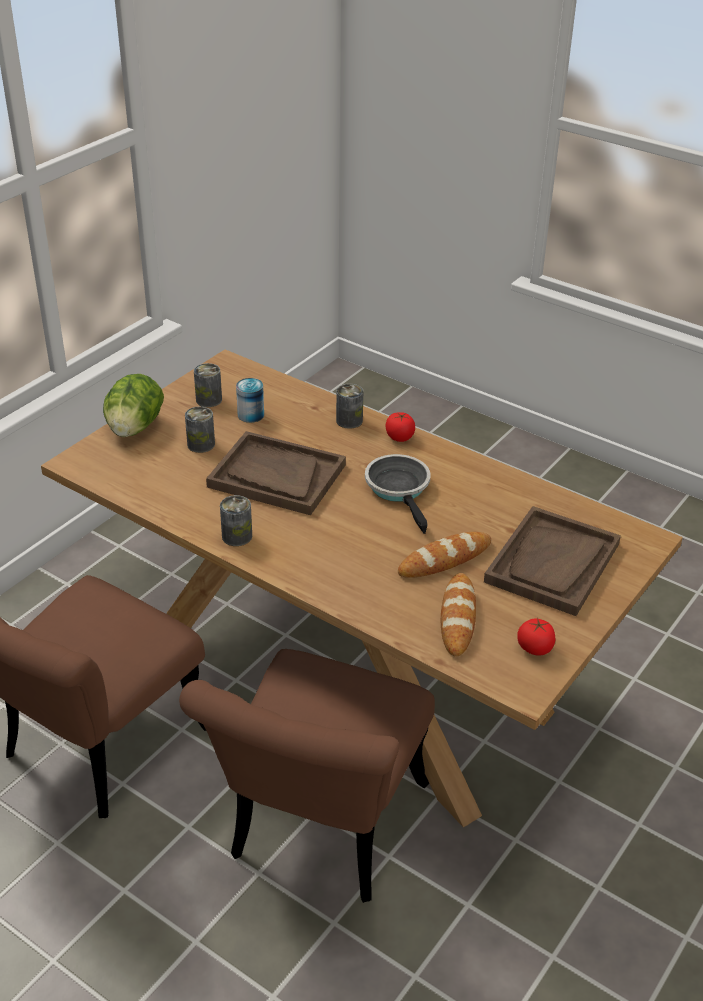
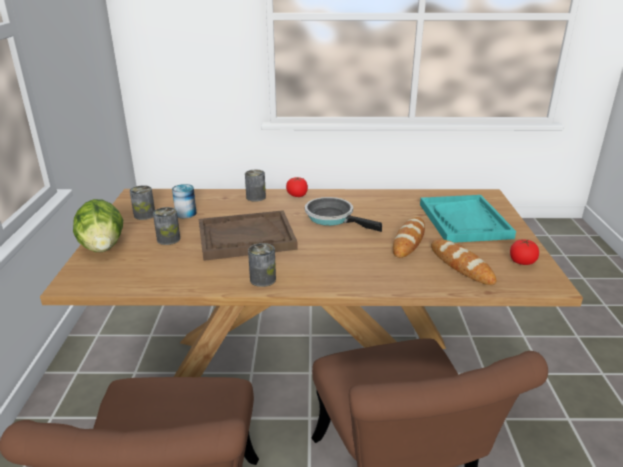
camera: 35 degrees left, 10 degrees down
brown tray [484,506,621,616] -> turquoise tray [420,195,516,243]

